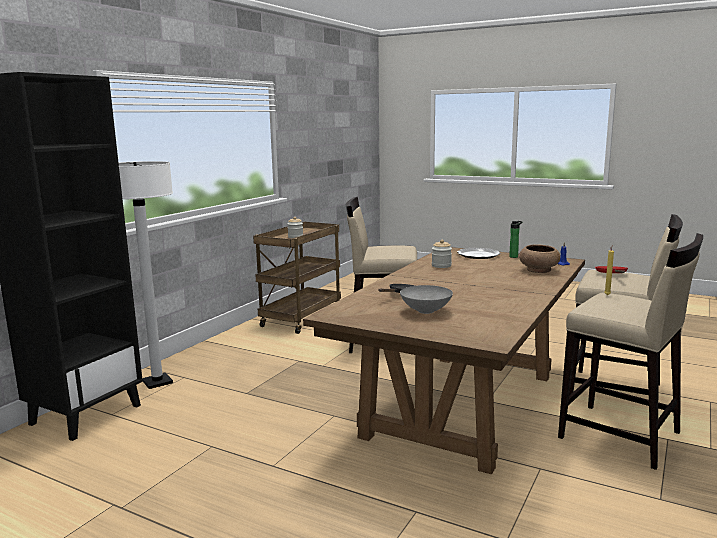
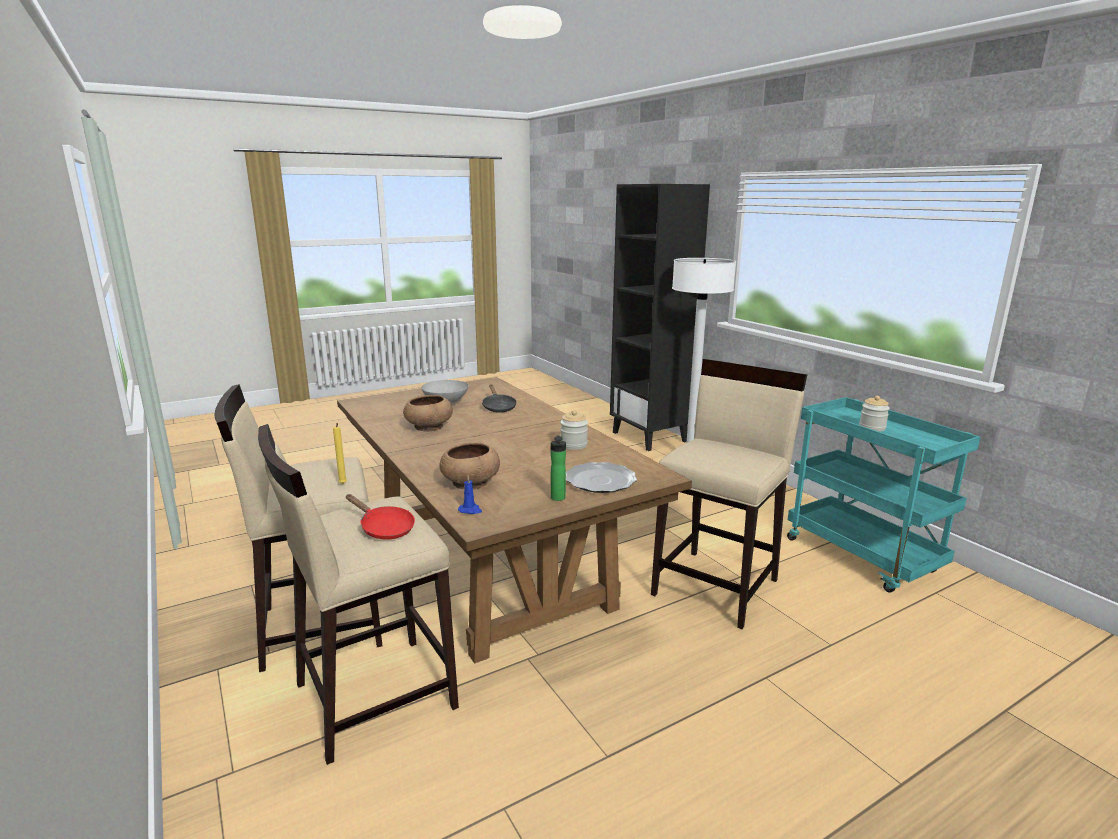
camera: 120 degrees right, 5 degrees up
brown cart [253,222,341,334] -> turquoise cart [787,397,980,593]
none -> brown bowl [403,395,453,431]

